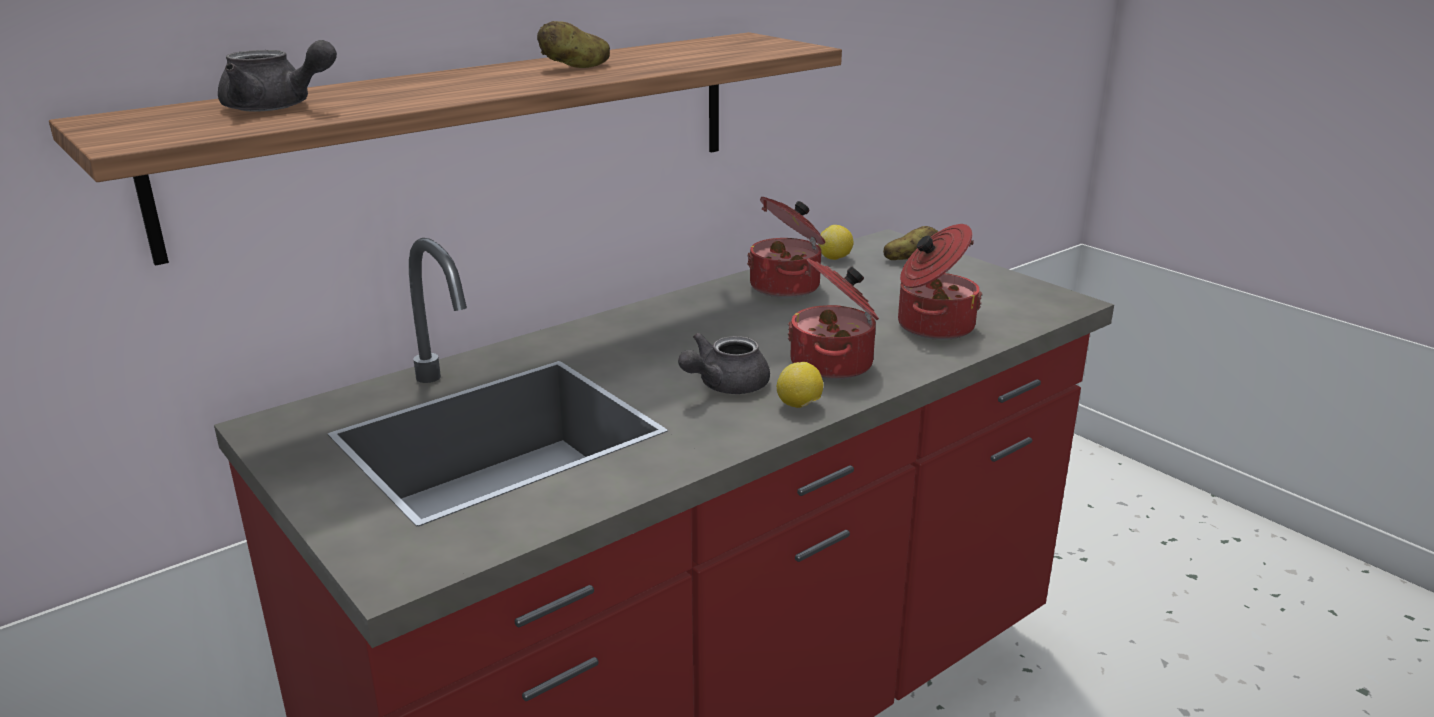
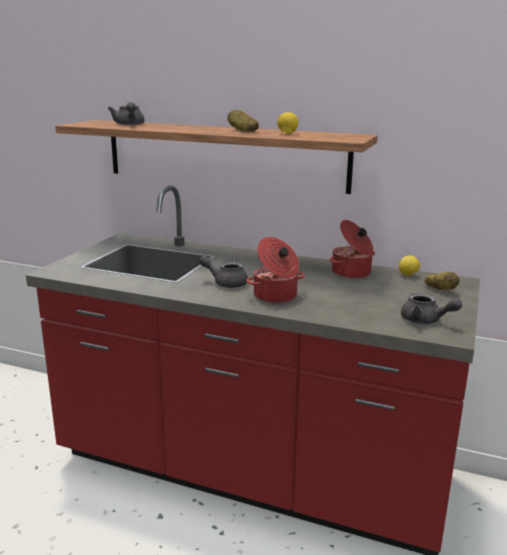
camera: 60 degrees right, 5 degrees down
lemon [777,362,823,408] -> lemon moved to [277,112,298,134]
cooking pot [898,224,983,340] -> none
none -> grey teapot [401,293,462,324]

